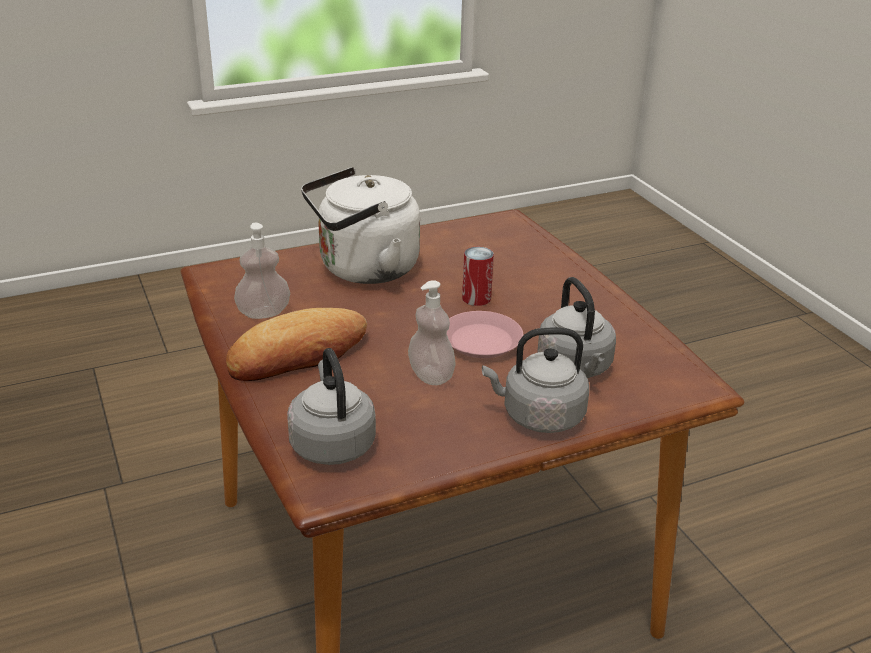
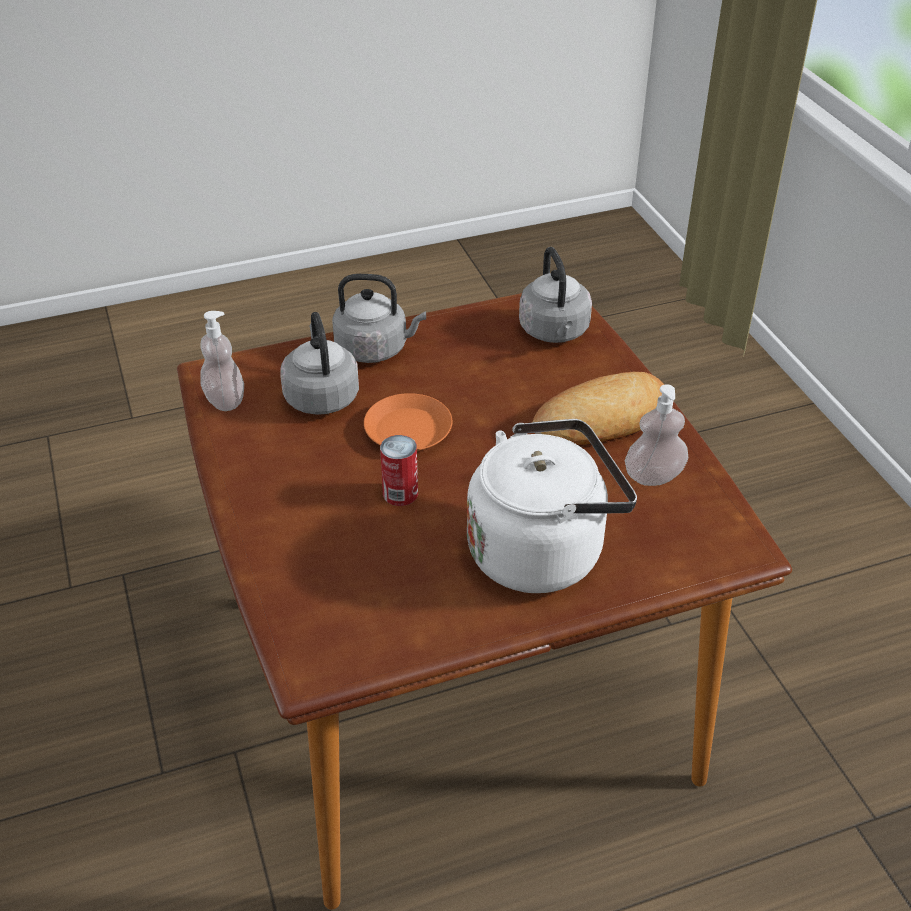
camera: 175 degrees left, 10 degrees up
soap dispenser [408,280,456,385] -> soap dispenser moved to [200,311,244,411]
pink plate [447,311,523,358] -> orange plate [364,393,452,451]

